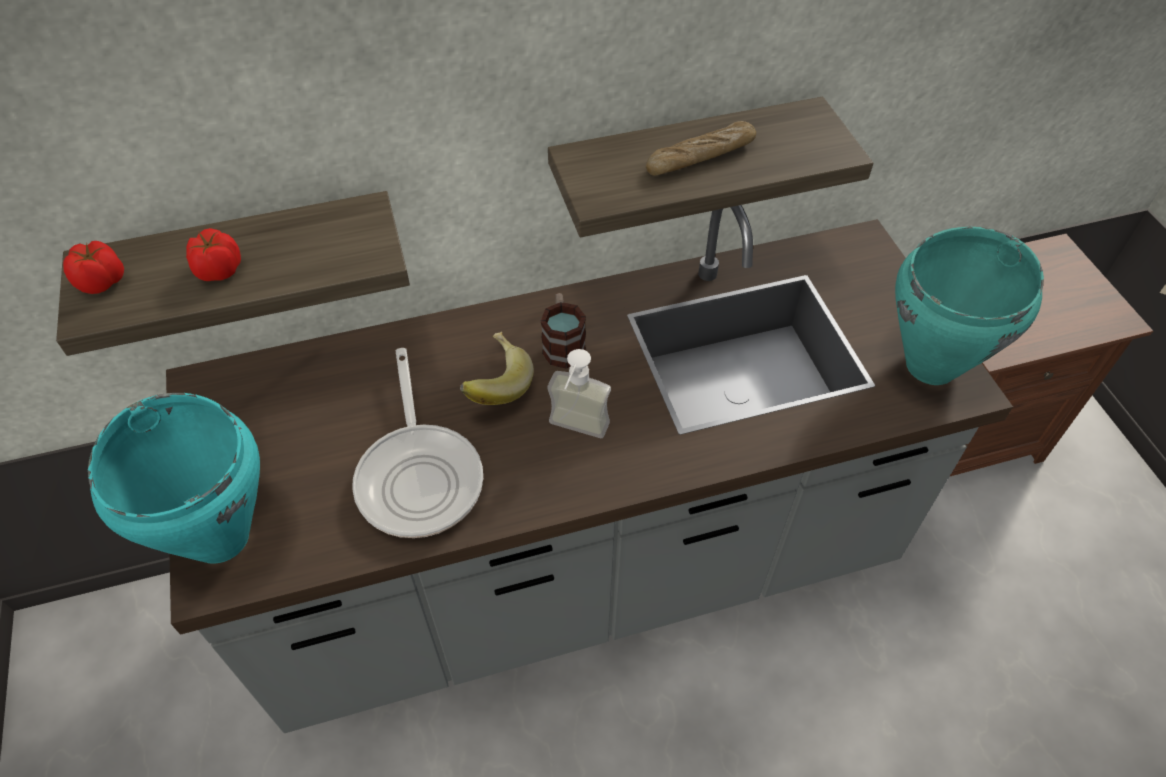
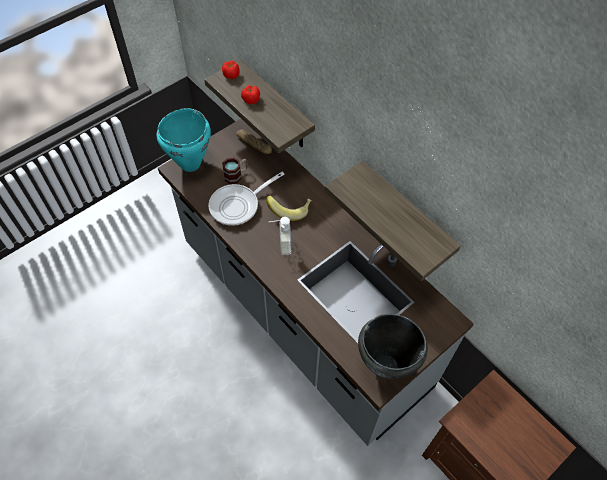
camera: 65 degrees right, 5 degrees up
mug [541,293,586,369] -> mug moved to [222,157,248,184]
bread [646,121,756,176] -> bread moved to [236,129,272,154]
turquoise cooking pot [895,227,1044,385] -> black cooking pot [358,314,428,380]

